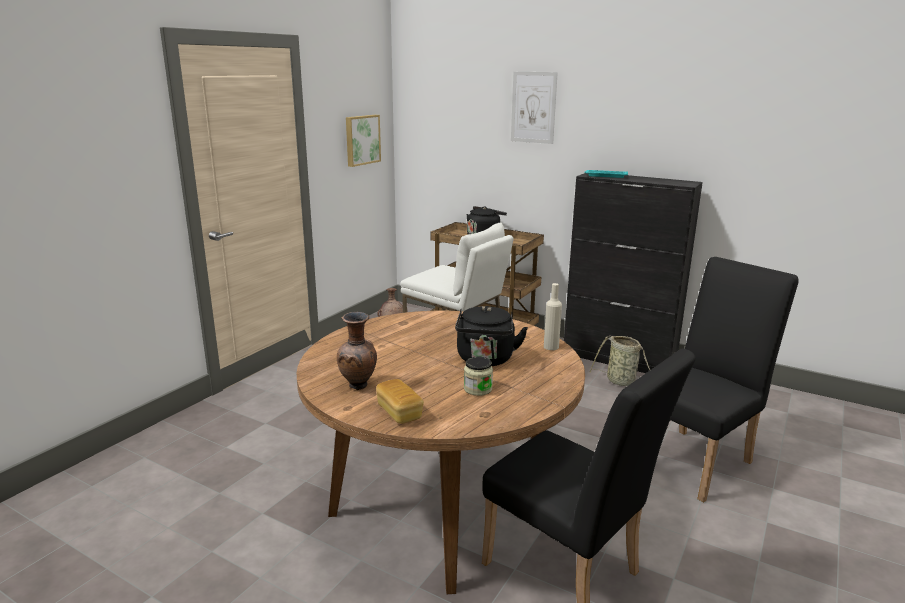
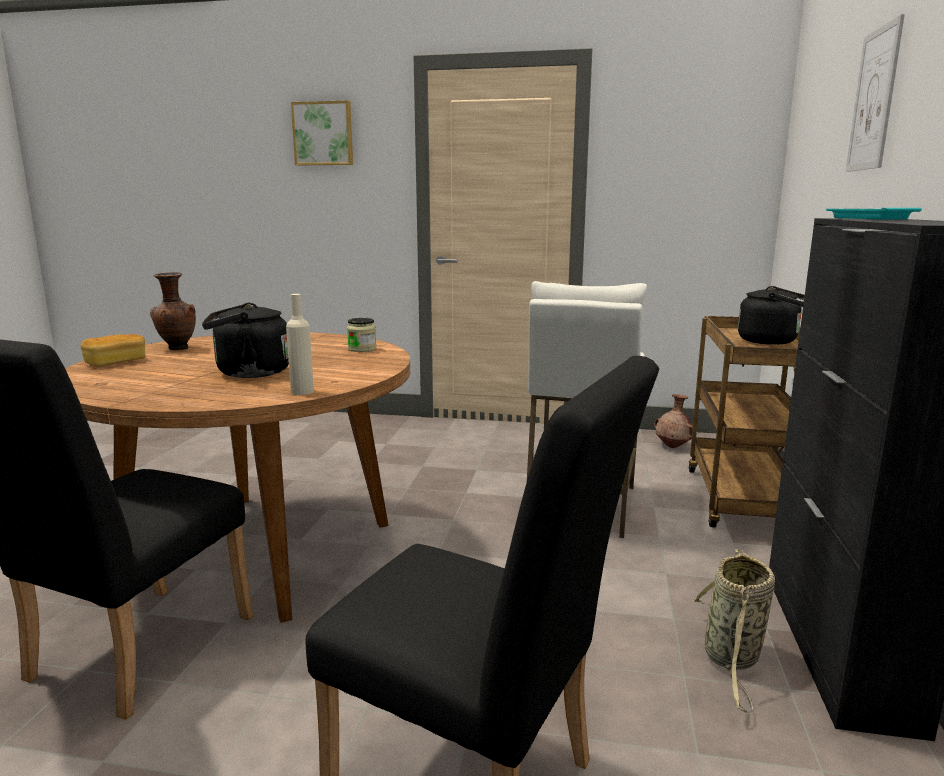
camera: 70 degrees right, 5 degrees down
picture [346,115,381,167] -> picture moved to [291,100,353,165]
jar [464,357,493,396] -> jar moved to [347,318,376,352]

